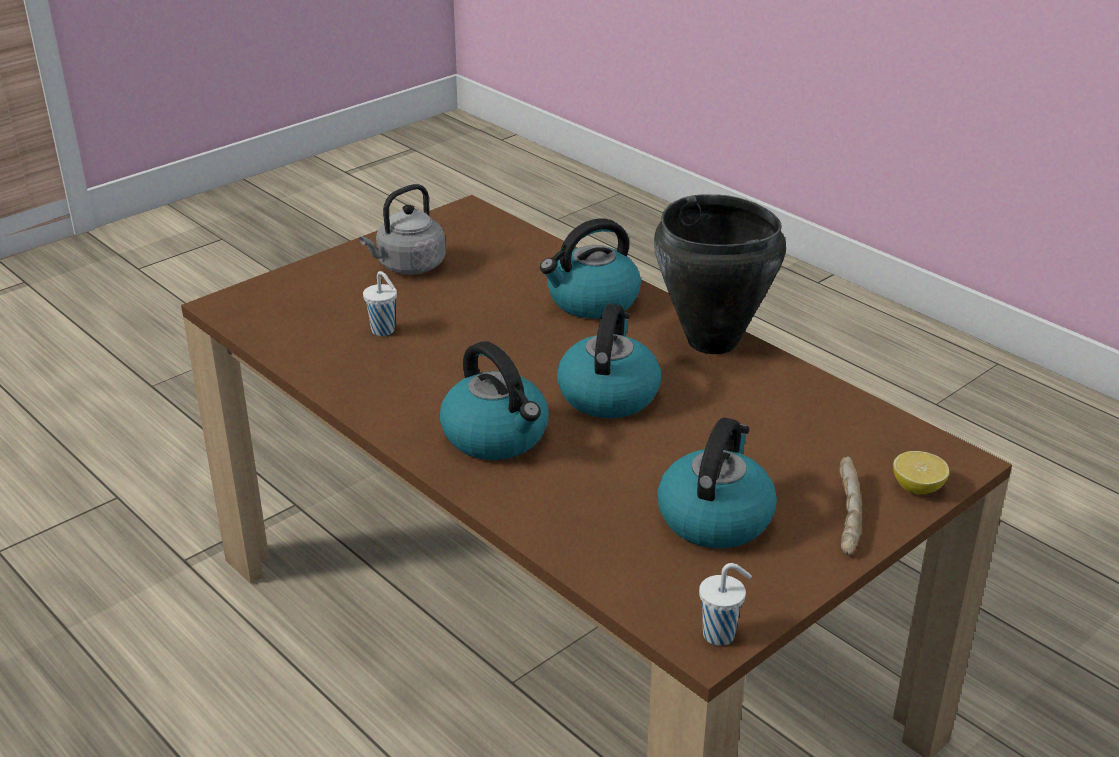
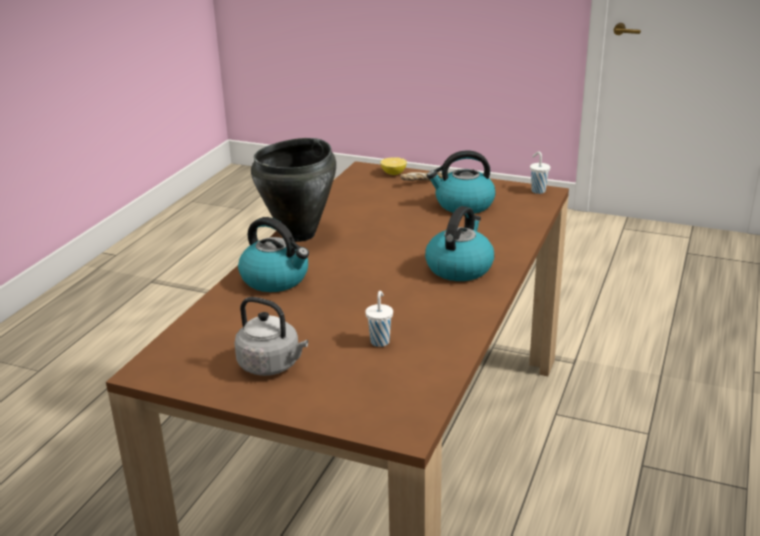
camera: 115 degrees left, 5 degrees down
kettle [557,304,661,418] -> none

